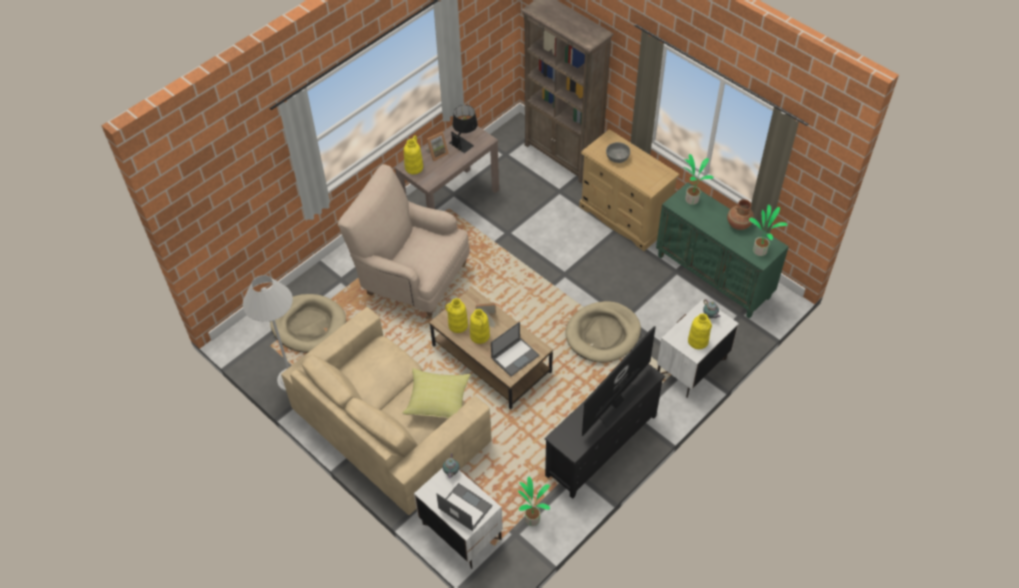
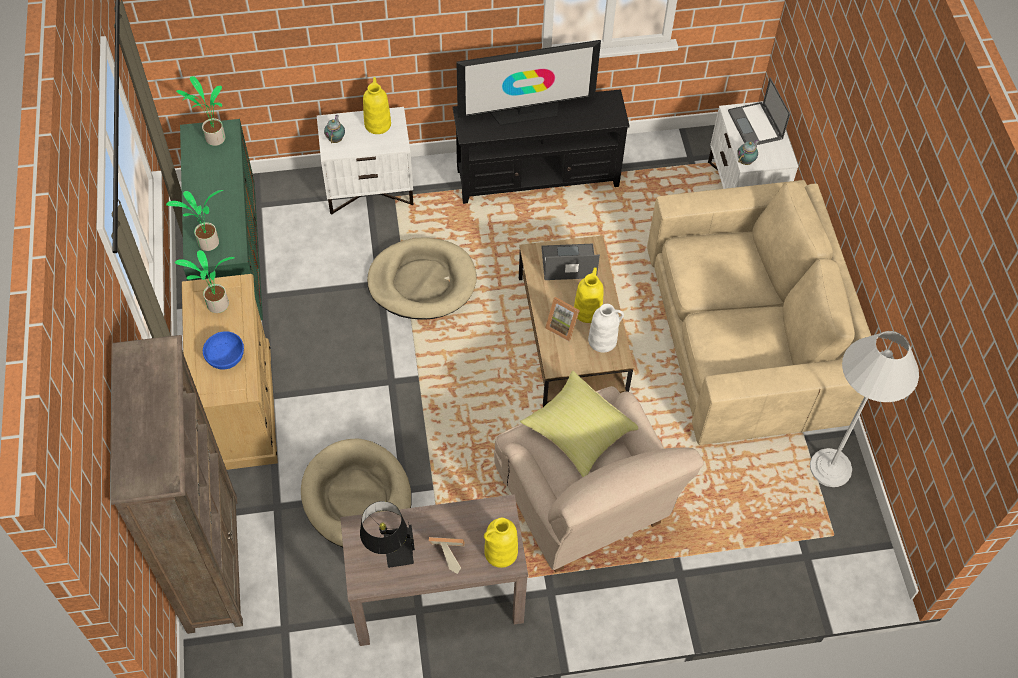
camera: 145 degrees left, 5 degrees up
beige dog bed [270,294,346,353] -> beige dog bed moved to [301,439,412,547]
yellow pillow [402,368,471,418] -> yellow pillow moved to [520,371,638,477]
yellow vase [445,298,468,333] -> white vase [588,304,624,353]
potted plant [518,477,550,526] -> potted plant moved to [175,250,234,313]
grey bowl [606,142,630,163] -> blue bowl [203,331,244,370]
brown vase [727,199,754,230] -> none

